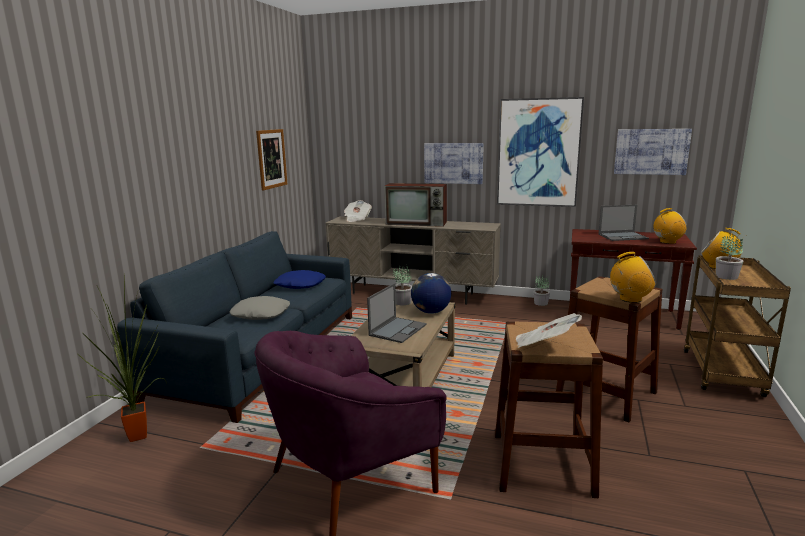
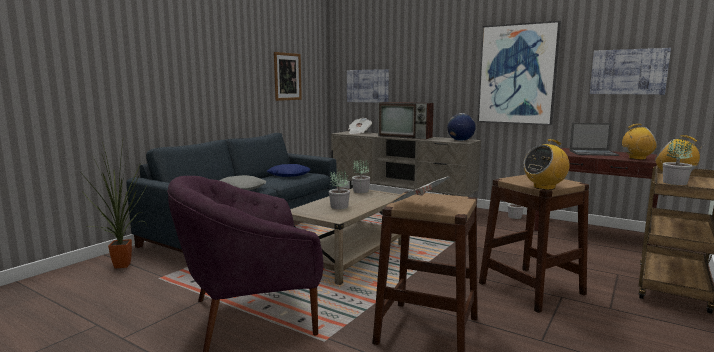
camera: 15 degrees right, 5 degrees down
laptop [367,283,427,343] -> potted plant [329,169,350,209]
globe [411,273,451,314] -> globe moved to [447,113,476,141]
picture [424,143,484,184] -> picture moved to [347,69,389,103]
radio [610,252,656,303] -> radio turned 135 degrees clockwise [524,139,570,190]

